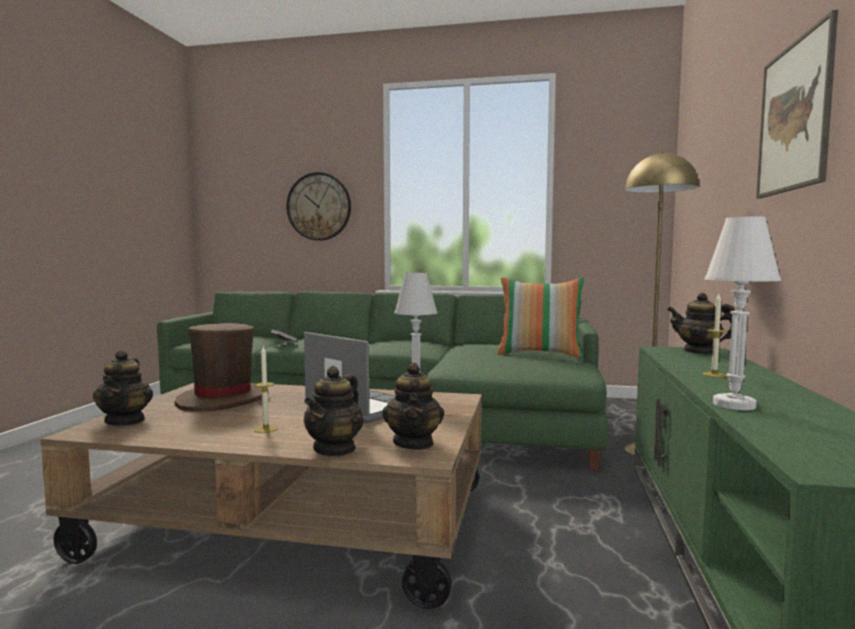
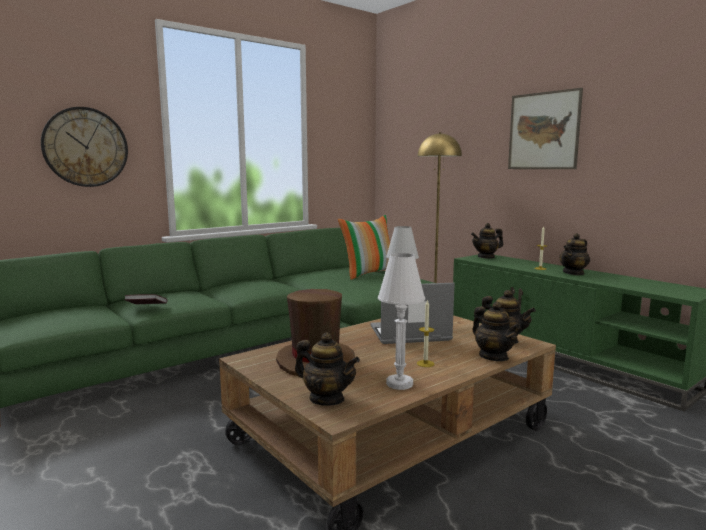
camera: 50 degrees left, 5 degrees up
white table lamp [705,216,781,410] -> white table lamp moved to [378,253,425,390]
none -> teapot [559,233,590,275]

